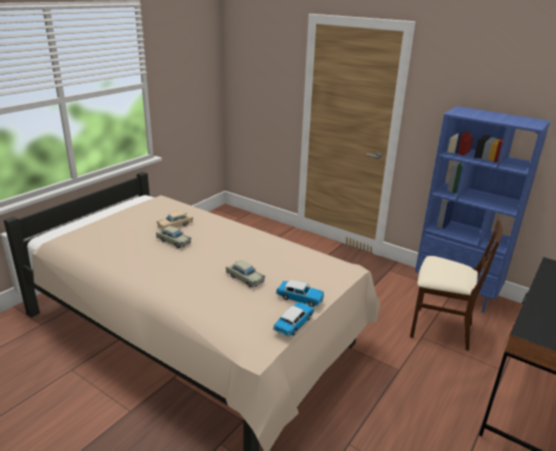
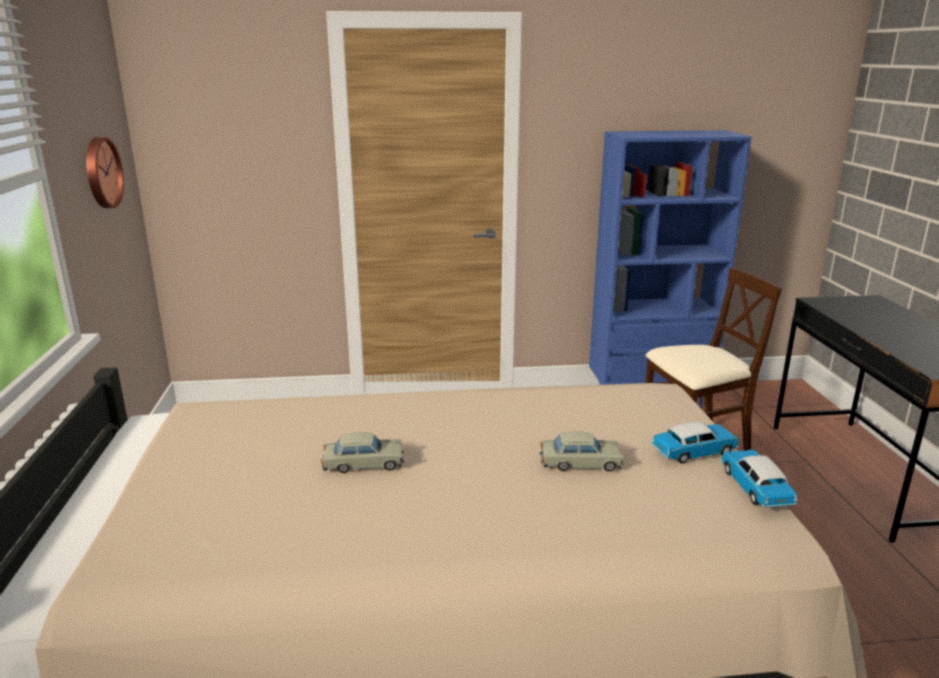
camera: 40 degrees left, 5 degrees down
beige toy car [157,211,193,230] -> none
none -> wall clock [86,137,124,208]

